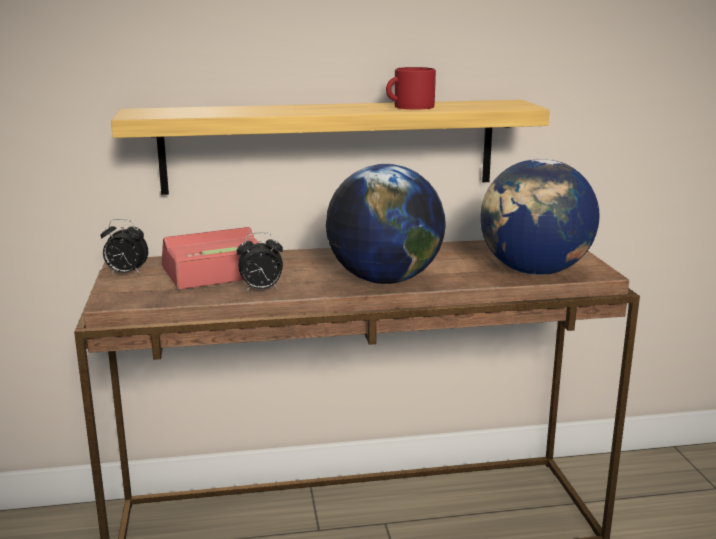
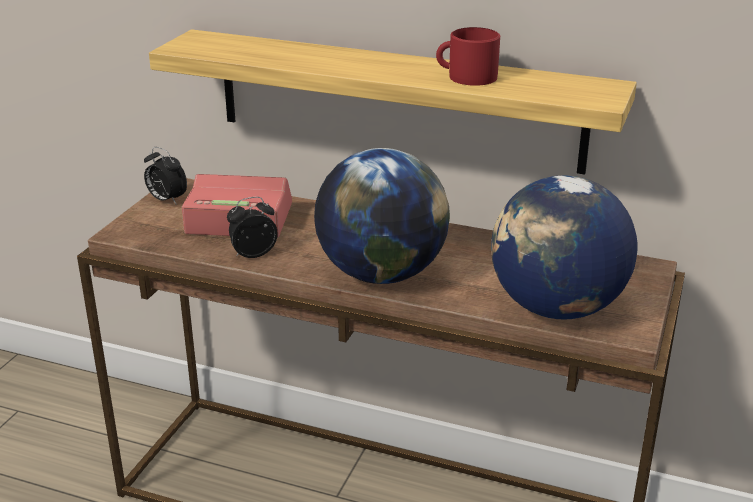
camera: 30 degrees right, 10 degrees up
alarm clock [237,232,283,292] -> alarm clock turned 135 degrees clockwise [227,197,278,258]

